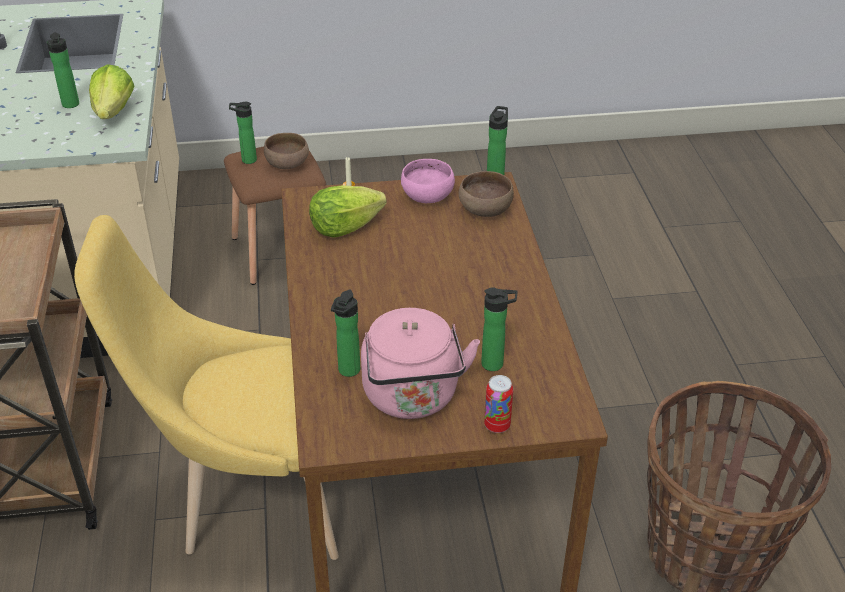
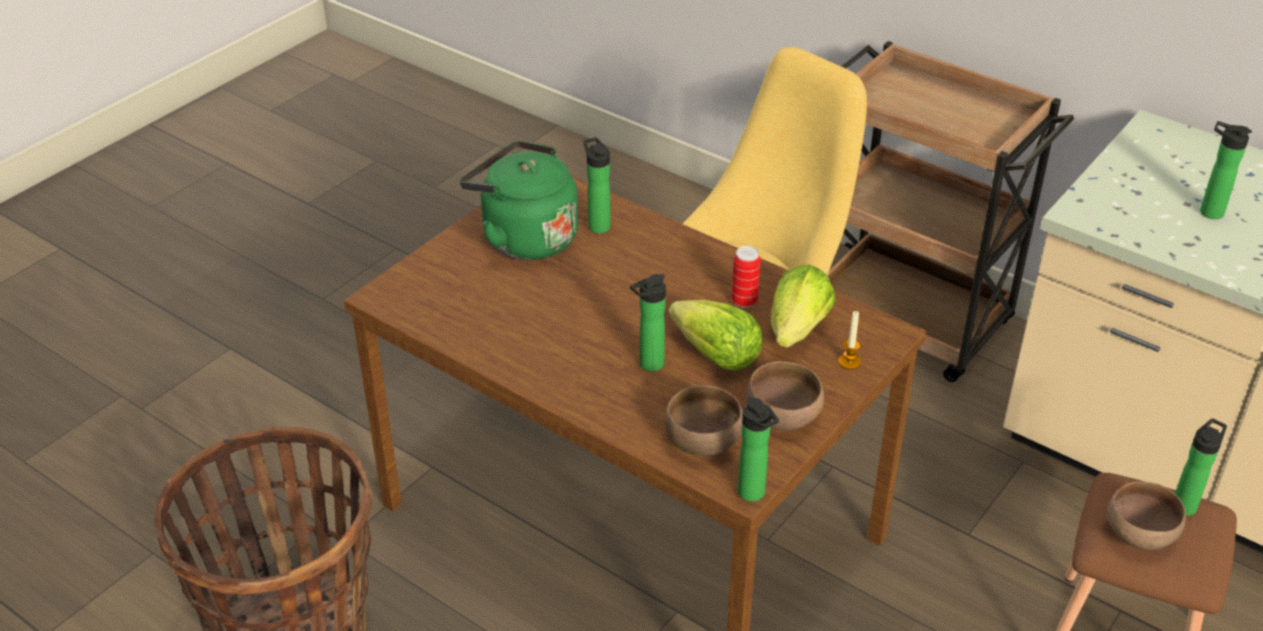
camera: 135 degrees right, 0 degrees up
lettuce [89,64,134,119] -> lettuce moved to [669,300,762,370]
pink kettle [361,308,480,419] -> green kettle [460,141,578,260]
pink bowl [401,159,455,203] -> brown bowl [746,361,824,431]
bottle [481,287,517,371] -> bottle moved to [630,274,666,372]
can [484,375,513,433] -> can moved to [731,246,761,308]

